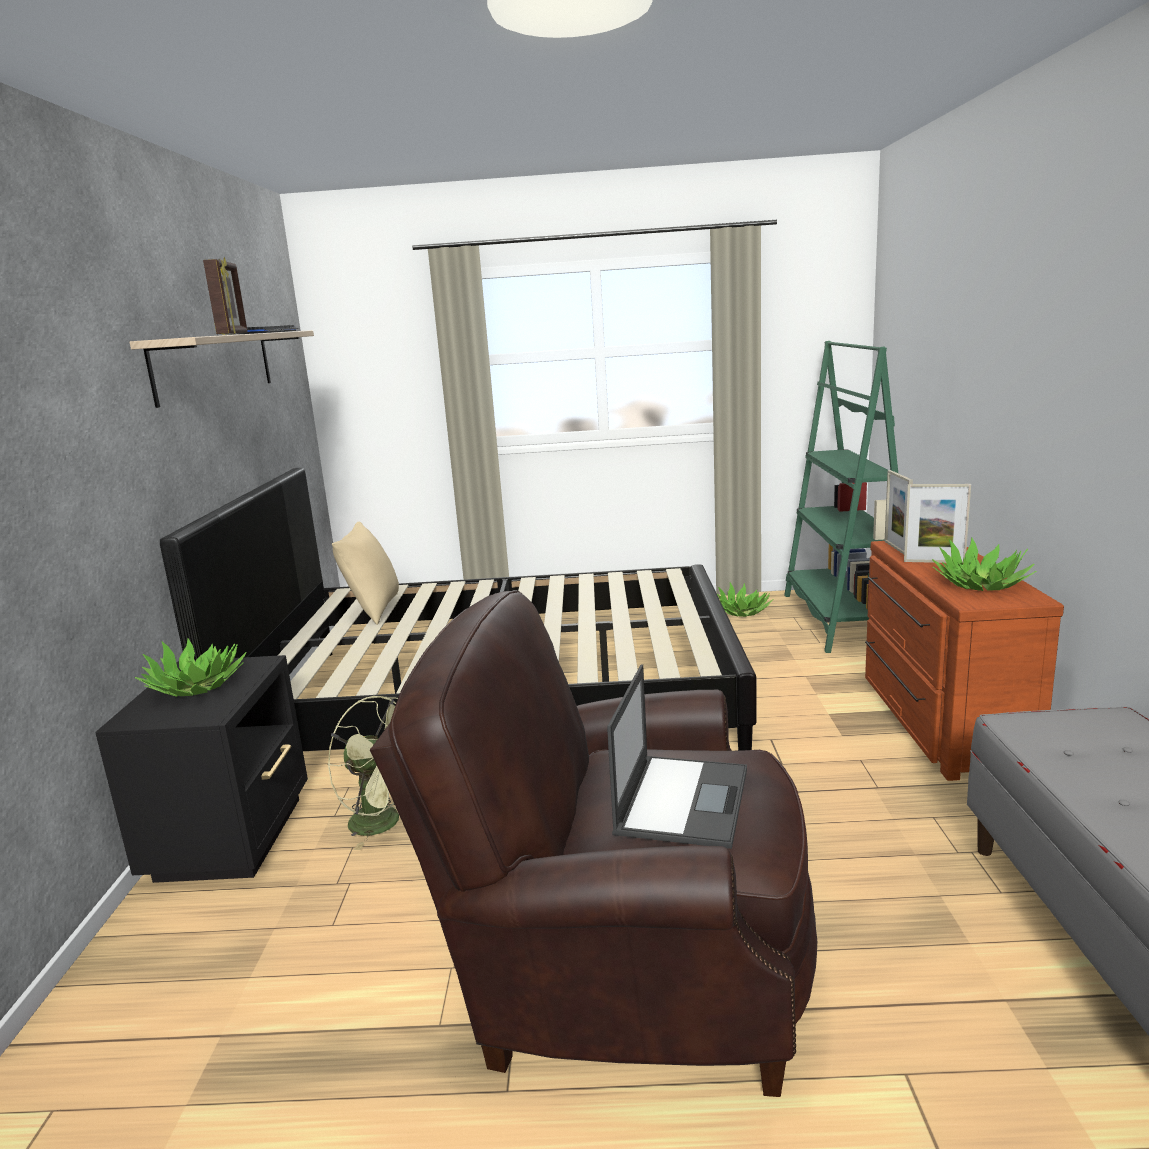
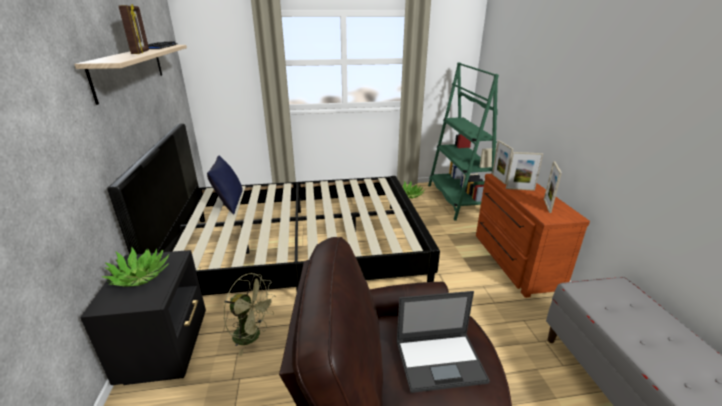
camera: 10 degrees left, 10 degrees up
beige pillow [332,521,399,625] -> blue pillow [207,156,243,214]
laptop [607,664,747,849] -> laptop turned 75 degrees clockwise [396,291,490,393]
potted plant [932,537,1037,591] -> picture frame [544,161,562,213]

